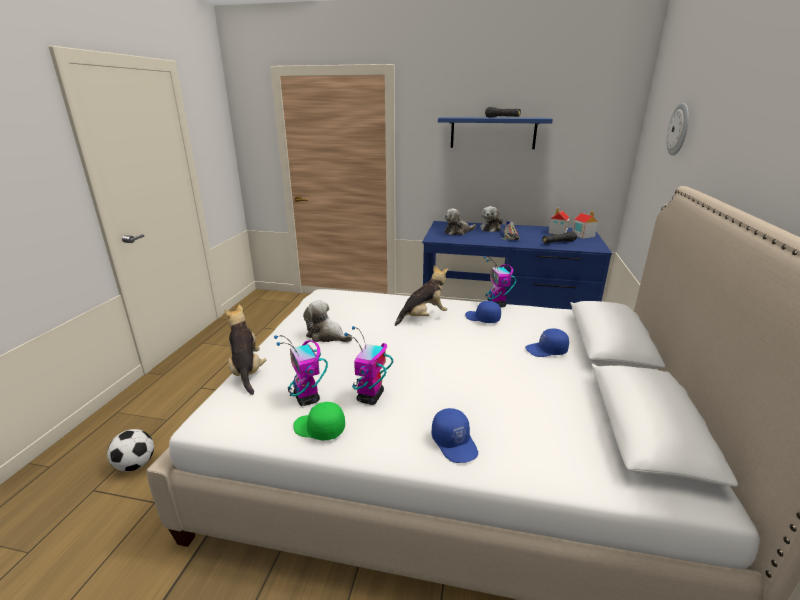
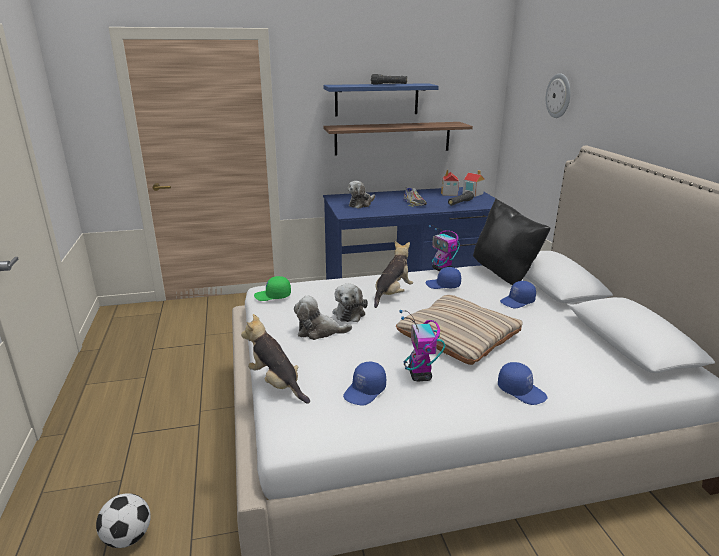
camera: 25 degrees left, 0 degrees up
toy robot [274,335,328,406] -> blue cap [343,362,386,405]
green cap [293,402,345,440] -> green cap moved to [254,276,291,301]
plush toy [480,206,503,232] -> plush toy moved to [333,284,368,322]
none -> shelf [323,122,473,155]
none -> beige pillow [396,295,523,365]
none -> black pillow [473,199,551,285]

